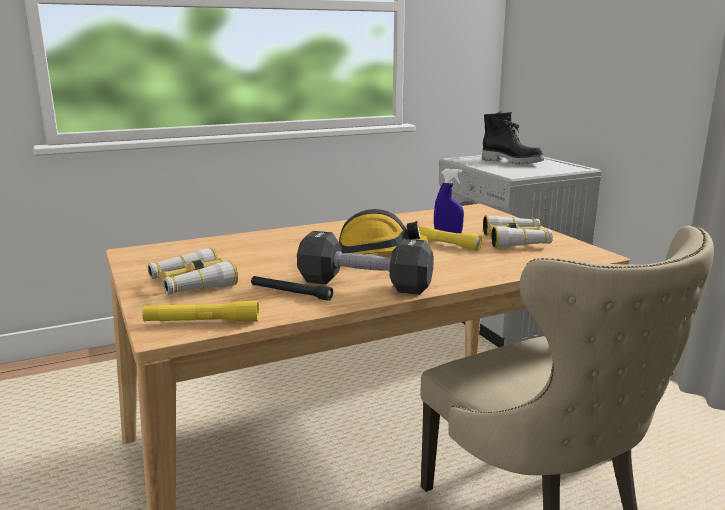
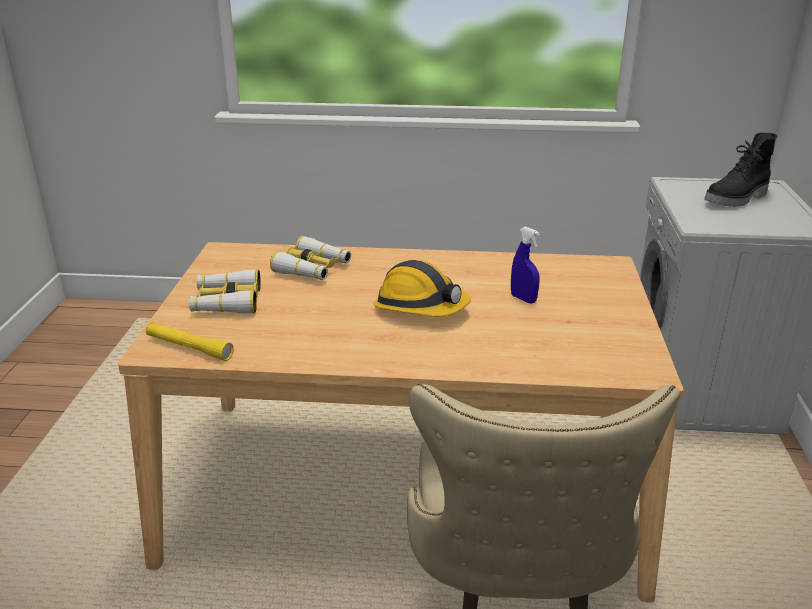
camera: 30 degrees right, 10 degrees up
black flashlight [251,276,333,301] -> none
black dumbbell [297,231,434,295] -> none
yellow flashlight [405,225,482,251] -> none
black boot [482,111,544,165] -> black boot turned 75 degrees clockwise [704,133,777,207]
binoculars [483,215,553,248] -> binoculars moved to [270,236,351,280]

